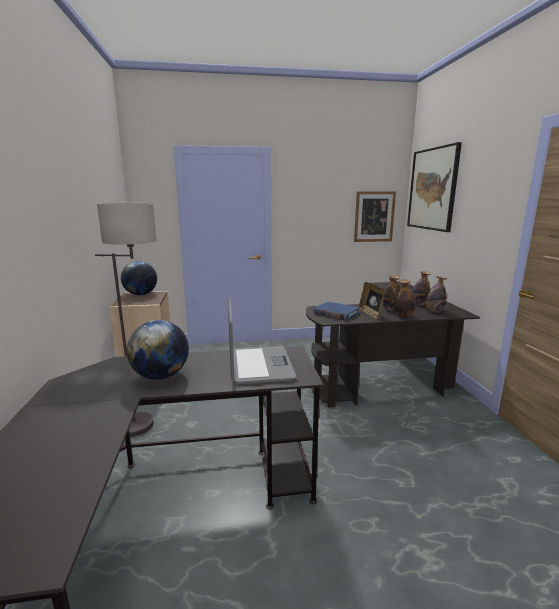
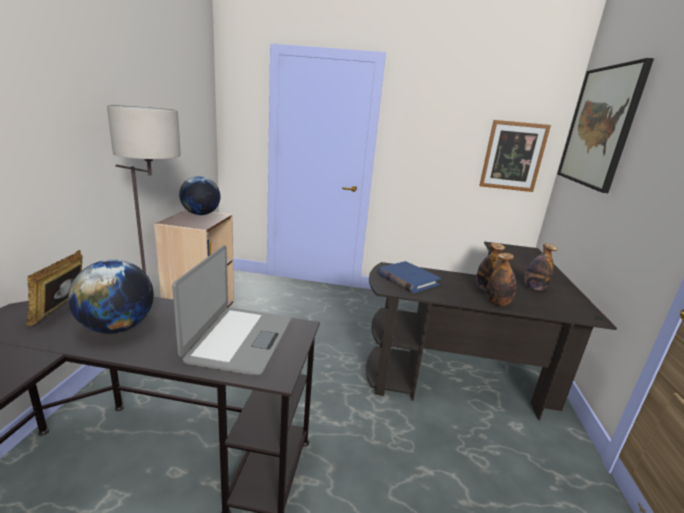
camera: 15 degrees right, 5 degrees up
picture frame [358,282,385,319] -> picture frame moved to [26,250,83,327]
bottle [426,276,447,312] -> none

